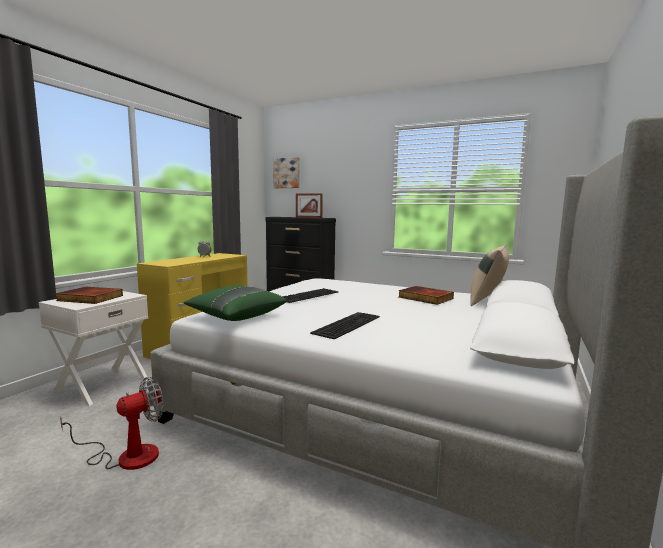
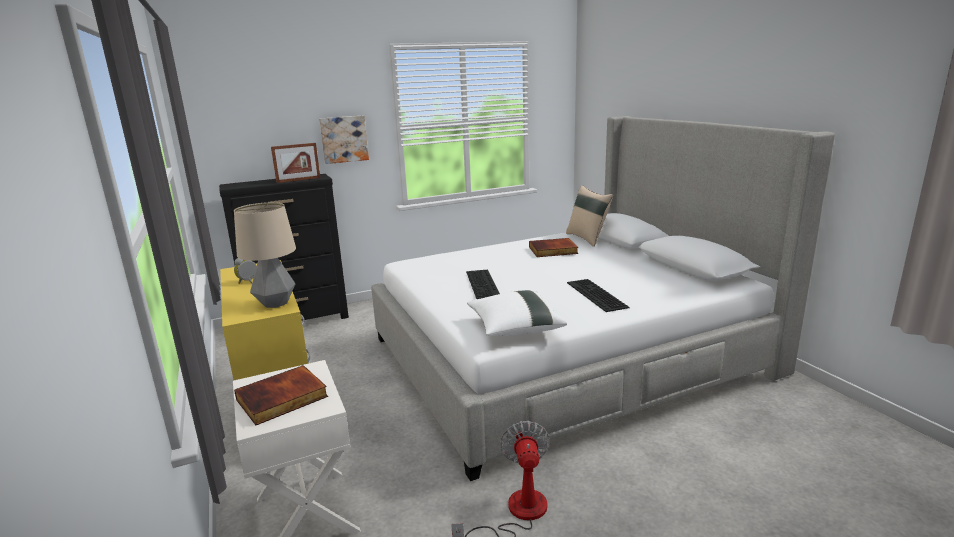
camera: 50 degrees left, 10 degrees up
green pillow [183,285,287,321] -> white pillow [467,290,567,336]
picture [273,157,300,188] -> picture moved to [319,116,369,164]
none -> table lamp [234,202,296,308]

